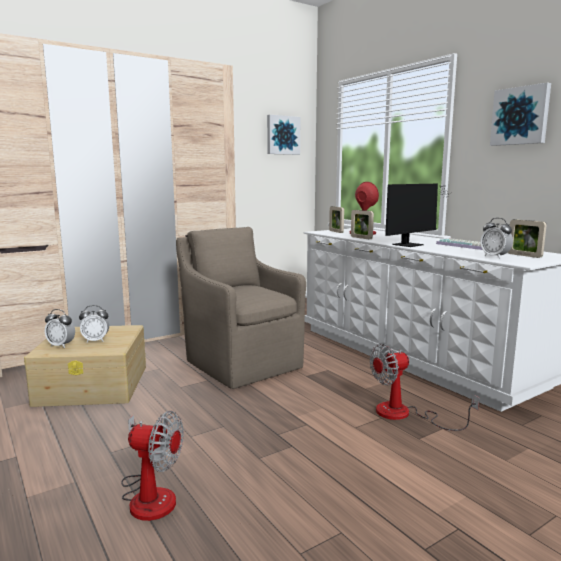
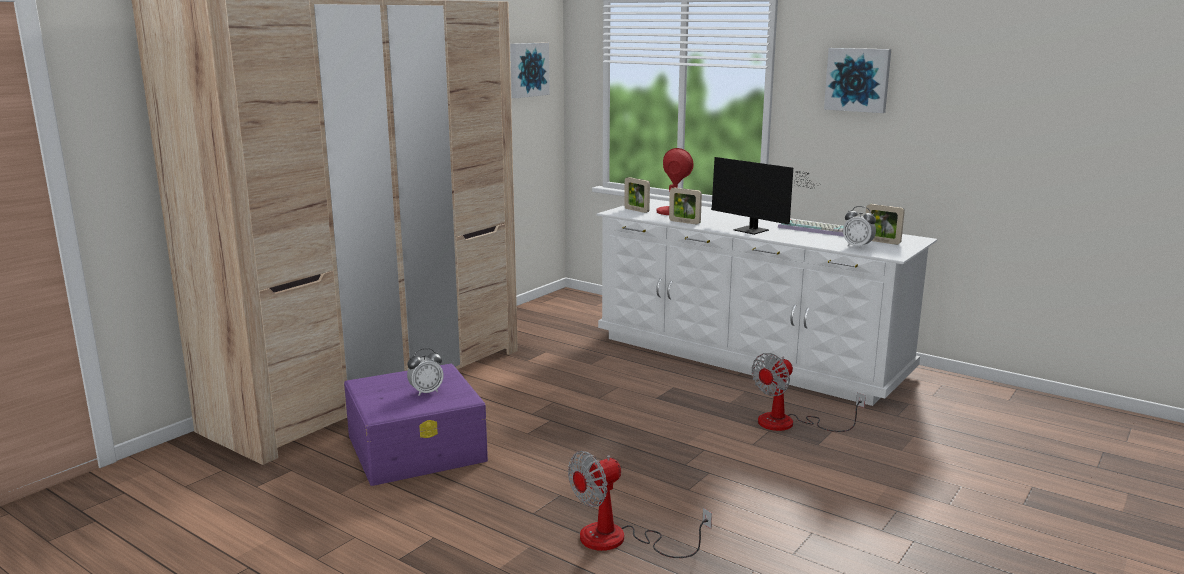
camera: 20 degrees left, 5 degrees up
beige storage box [24,325,146,407] -> purple storage box [344,364,488,486]
alarm clock [45,309,75,348] -> none
fan [121,411,184,521] -> fan turned 150 degrees clockwise [568,451,712,558]
brown armchair [176,227,306,389] -> none
monitor [385,184,452,247] -> monitor turned 105 degrees clockwise [711,157,817,235]

